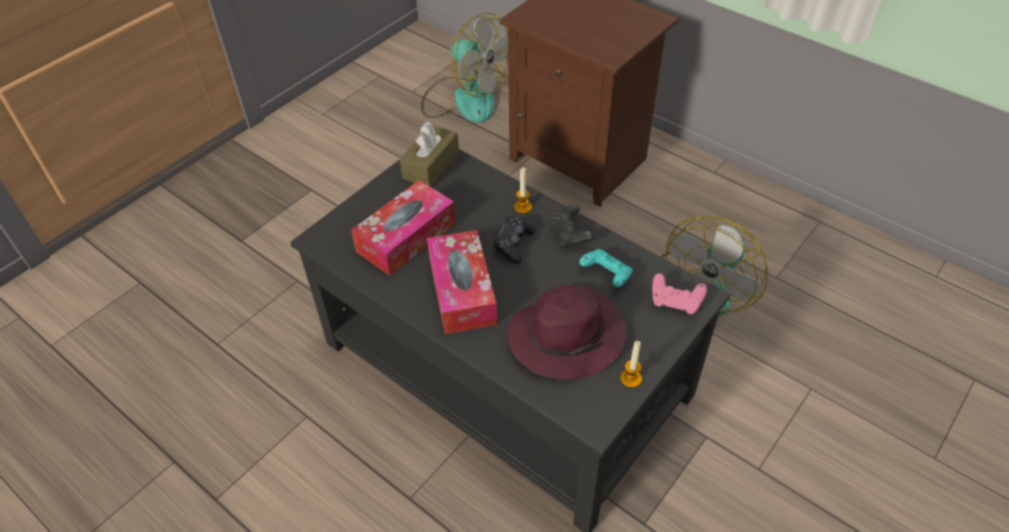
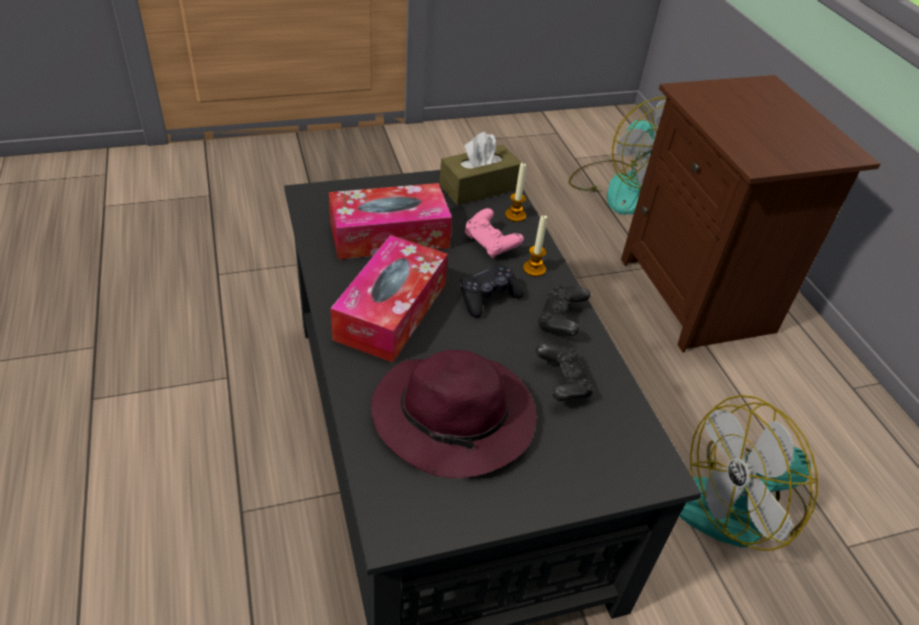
camera: 30 degrees right, 5 degrees down
turquoise game controller [579,249,633,288] -> black game controller [536,344,593,401]
candle [620,341,642,388] -> candle moved to [505,162,526,222]
pink game controller [652,273,707,314] -> pink game controller moved to [465,208,524,258]

